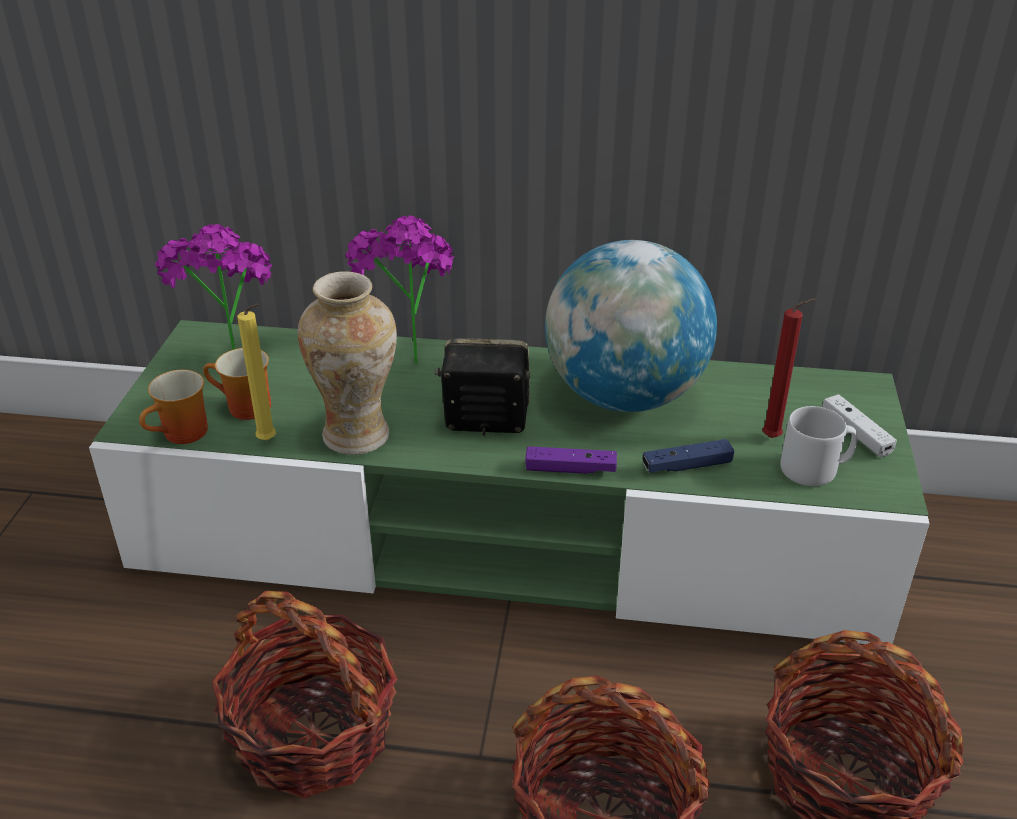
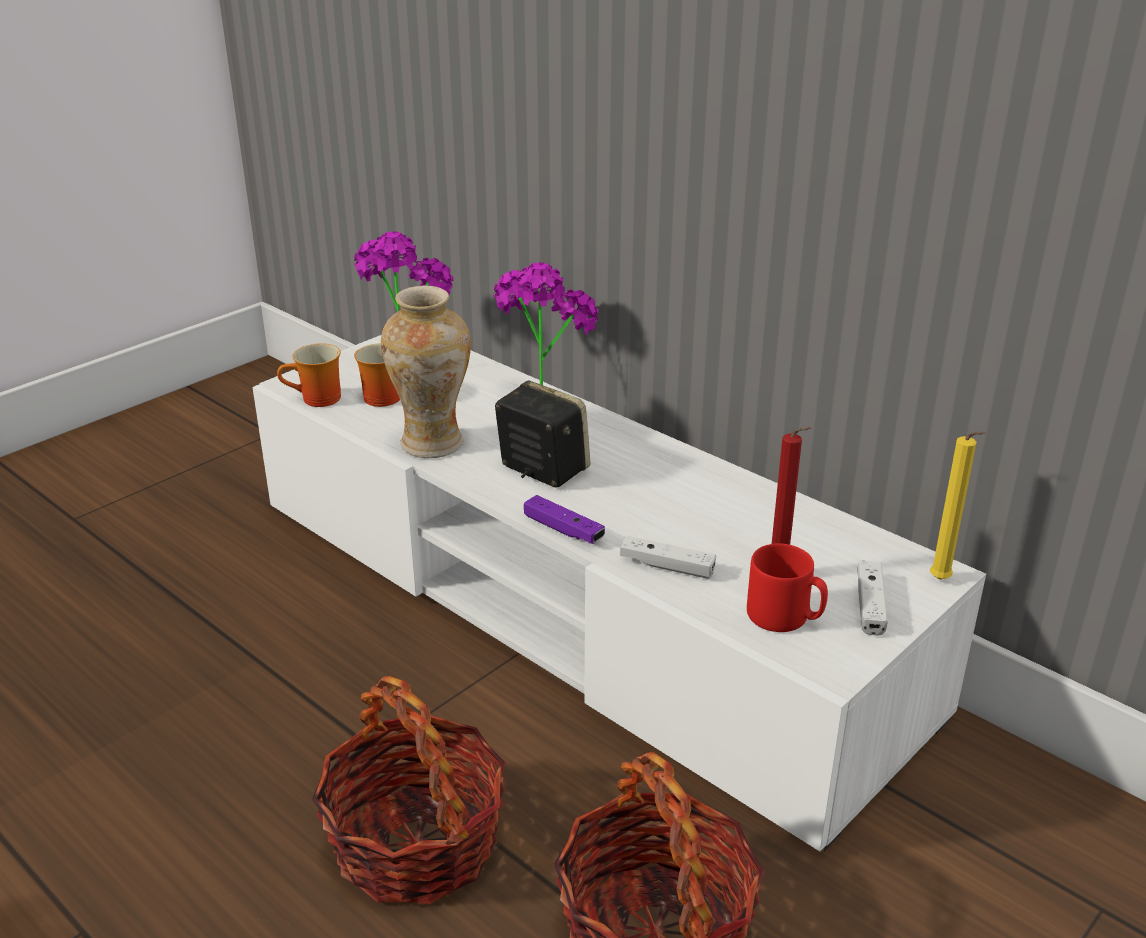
camera: 35 degrees right, 5 degrees down
green tv stand [89,320,930,644] -> white tv stand [252,335,986,851]
basket [212,591,397,798] -> none
yellow candle [237,303,276,440] -> yellow candle moved to [930,431,985,580]
globe [545,240,717,412] -> none
blue game controller [643,439,734,473] -> white game controller [620,536,716,579]
grey mug [780,406,858,486] -> red mug [747,543,828,632]

